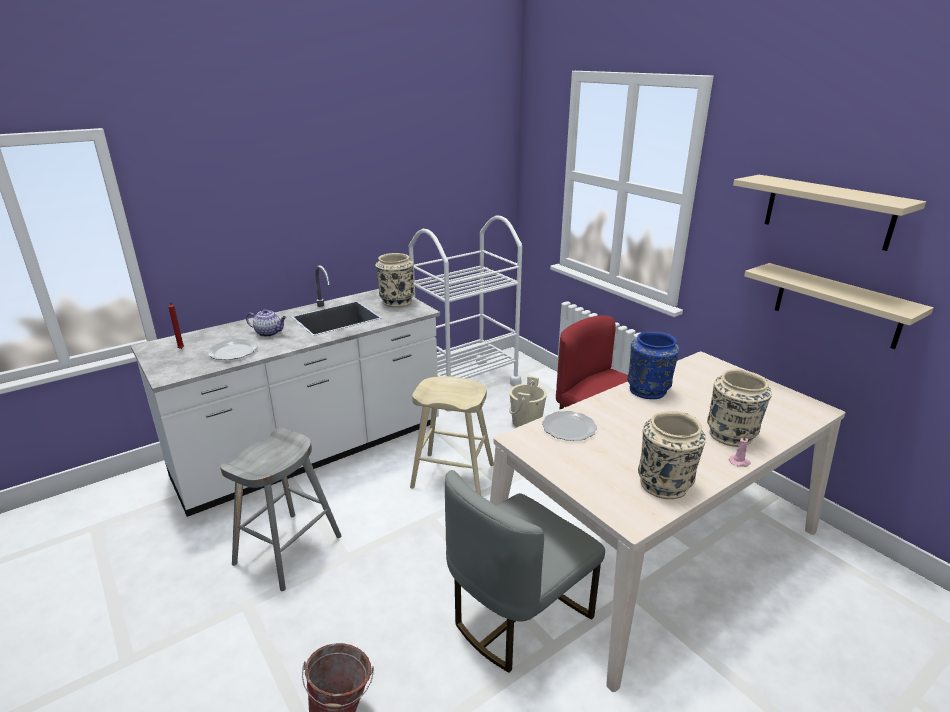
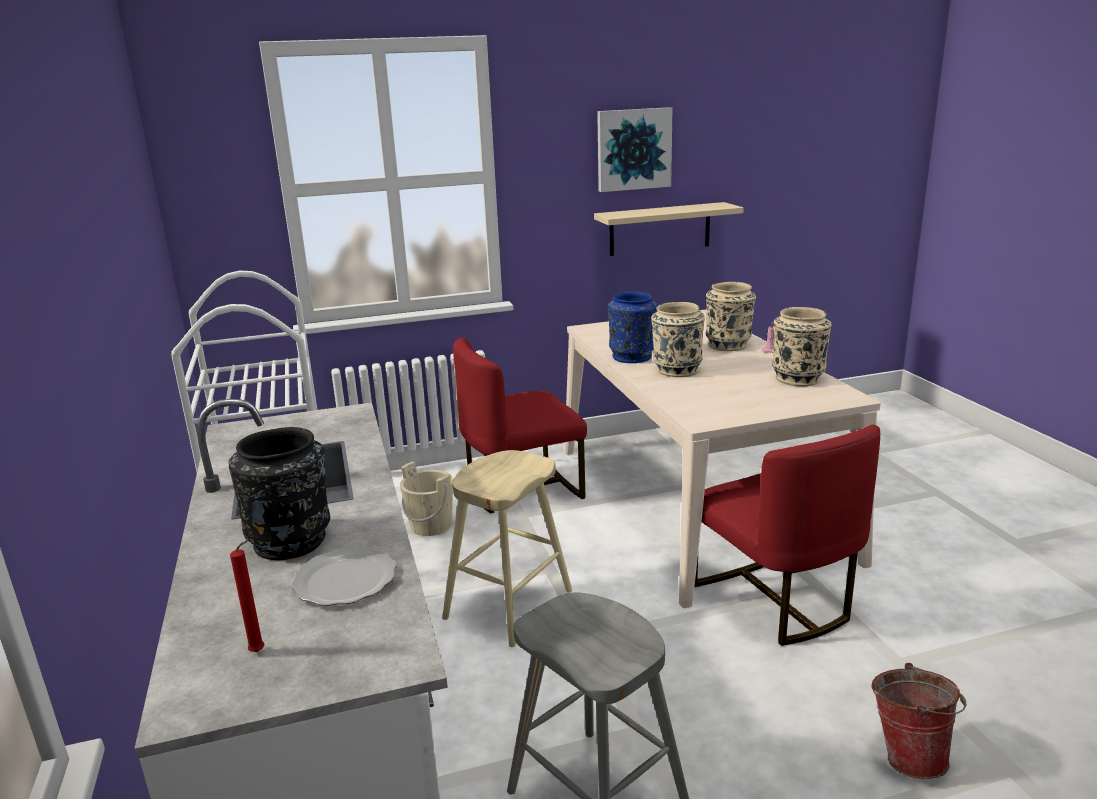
camera: 70 degrees left, 5 degrees down
teapot [246,309,287,337] -> black vase [229,427,330,560]
beige vase [375,253,415,307] -> beige vase moved to [651,302,705,377]
grey chair [445,470,605,673] -> red chair [695,424,880,646]
plate [542,411,597,441] -> none
beige shelf [733,175,926,251] -> picture [597,107,673,192]

